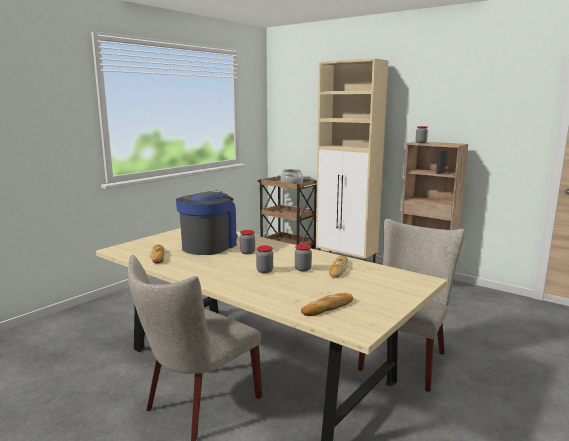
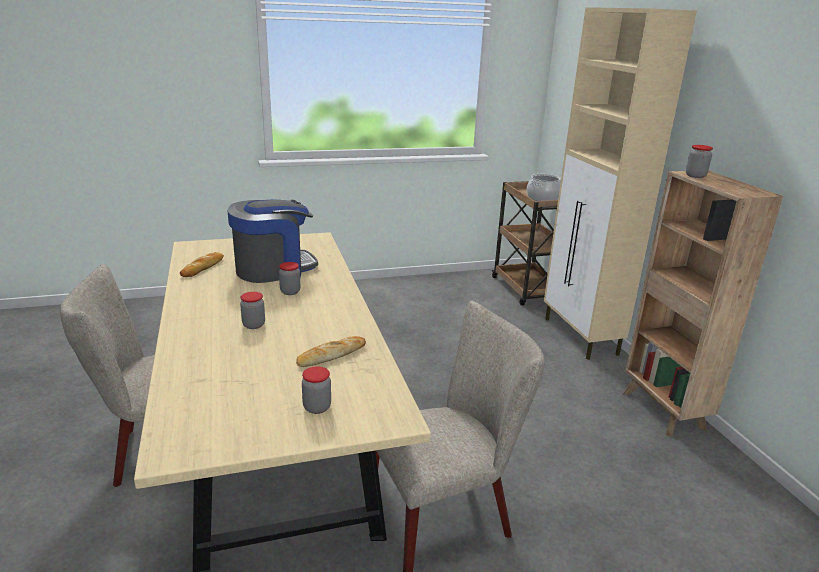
camera: 35 degrees right, 10 degrees up
jar [295,244,312,271] -> jar moved to [302,366,331,414]
bread [301,293,353,316] -> none

